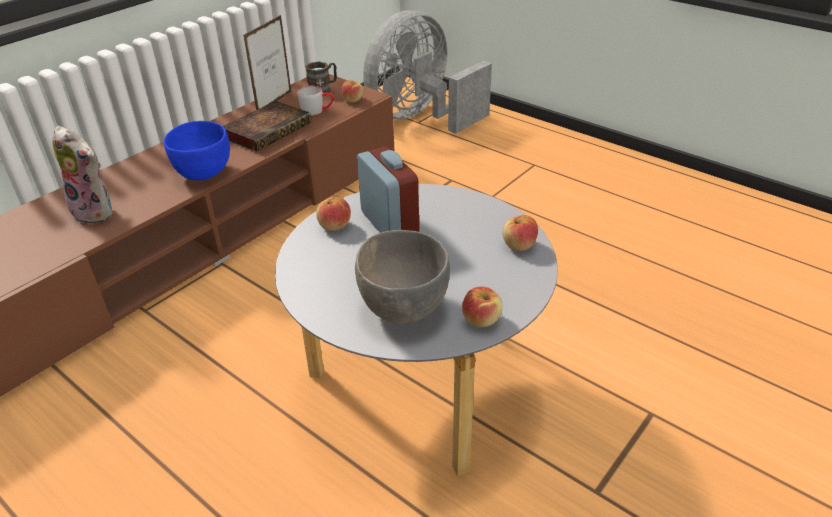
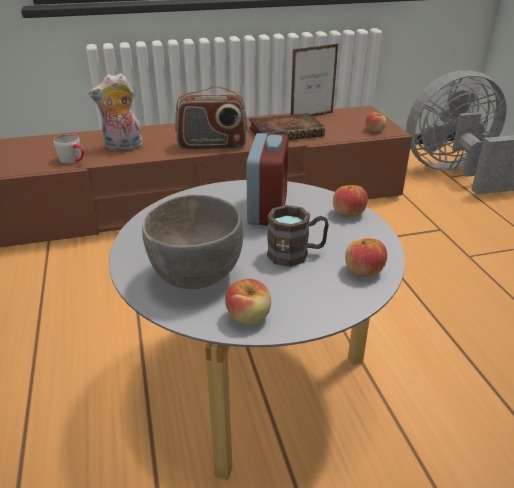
camera: 35 degrees right, 5 degrees down
plush toy [52,126,112,225] -> plush toy turned 105 degrees clockwise [89,73,143,151]
blue bowl [164,121,230,180] -> radio [175,86,248,150]
grey mug [298,86,334,116] -> grey mug moved to [54,134,84,164]
brown mug [305,62,337,93] -> brown mug moved to [267,205,329,267]
apple [316,197,351,231] -> apple moved to [333,185,368,217]

